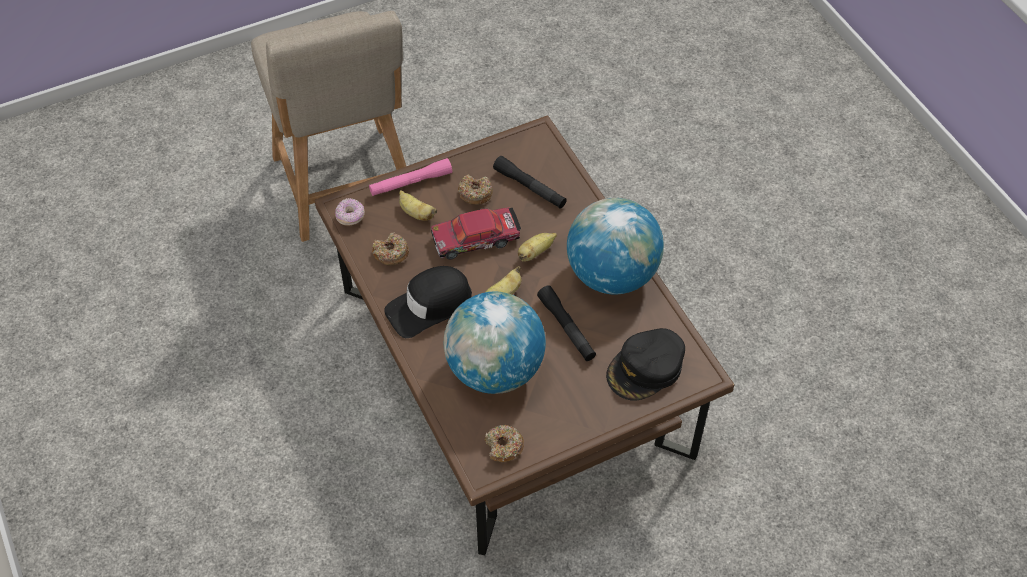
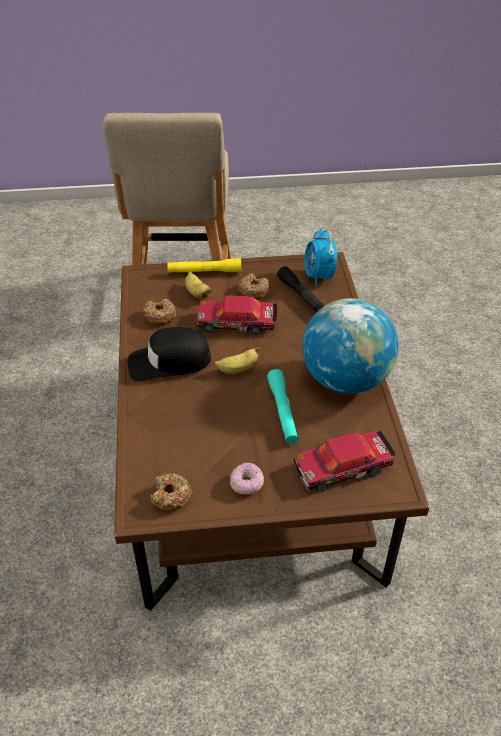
camera: 20 degrees right, 10 degrees down
donut [335,198,365,225] -> donut moved to [230,462,264,494]
pink flashlight [369,158,452,196] -> yellow flashlight [167,258,241,273]
globe [444,292,546,394] -> none
banana [518,233,557,262] -> none
black flashlight [537,285,596,361] -> turquoise flashlight [267,369,298,444]
black cap [606,328,685,401] -> toy car [294,431,395,492]
none -> alarm clock [304,228,337,287]

